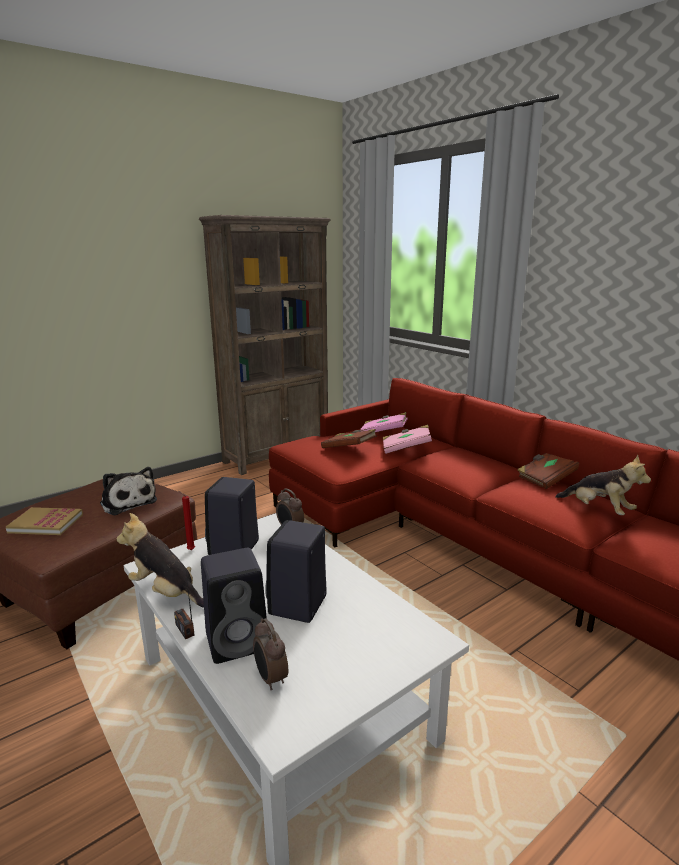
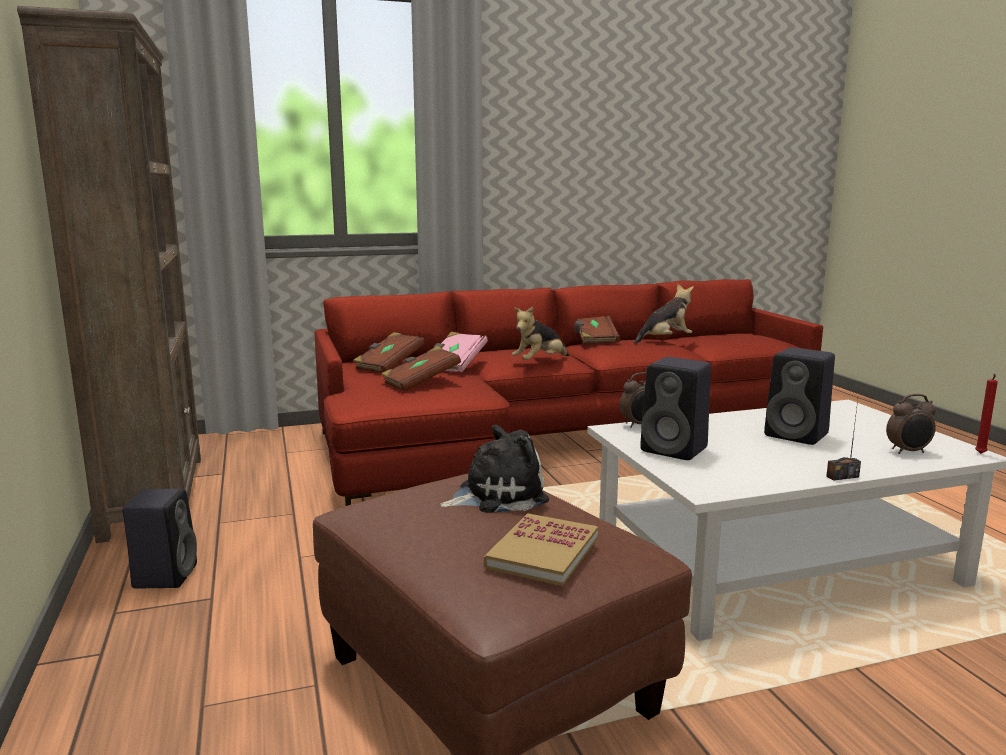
camera: 70 degrees left, 5 degrees down
plush toy [117,513,204,608] -> plush toy moved to [512,306,569,360]
red candle [179,491,195,550] -> red candle moved to [975,374,998,454]
black speaker [201,548,267,664] -> black speaker moved to [123,489,197,589]
pink book [360,412,408,433] -> brown book [353,332,425,372]

